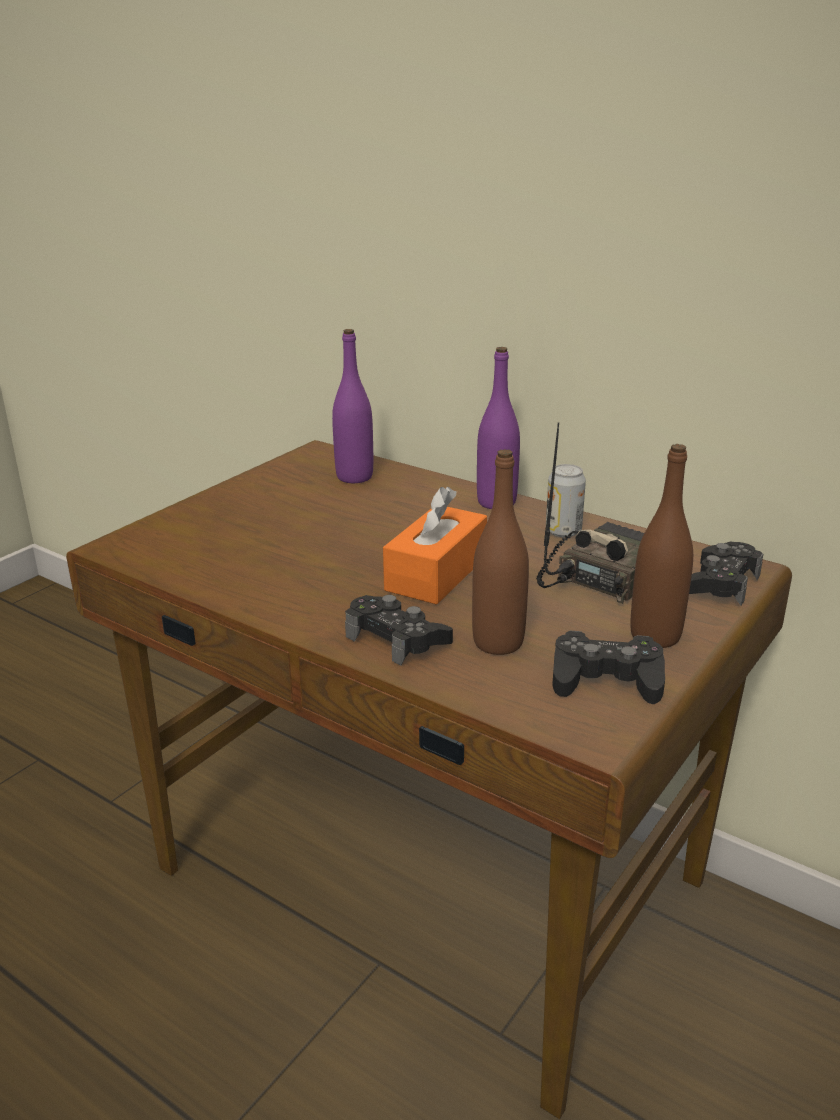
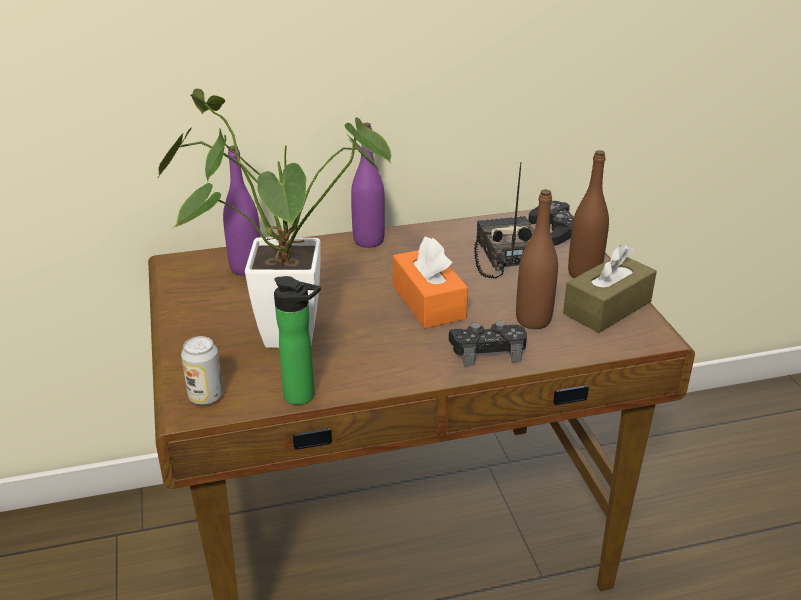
camera: 50 degrees left, 5 degrees up
can [546,464,586,538] -> can moved to [181,336,223,405]
black game controller [552,631,665,704] -> brown tissue box [563,245,657,333]
none -> potted plant [158,89,391,348]
none -> bottle [274,276,321,405]

